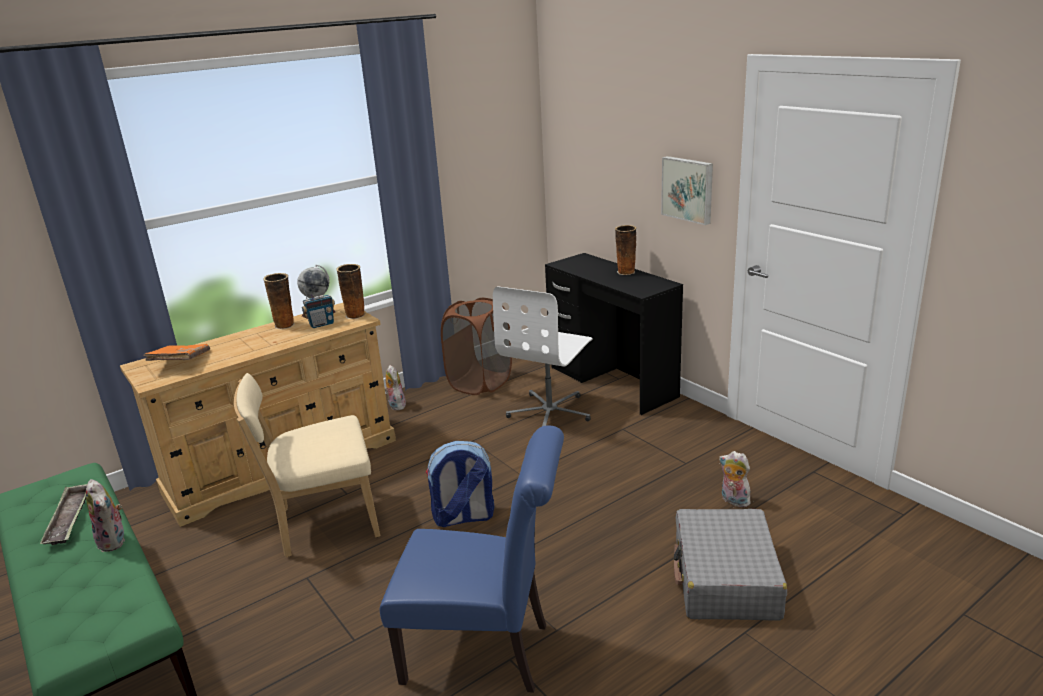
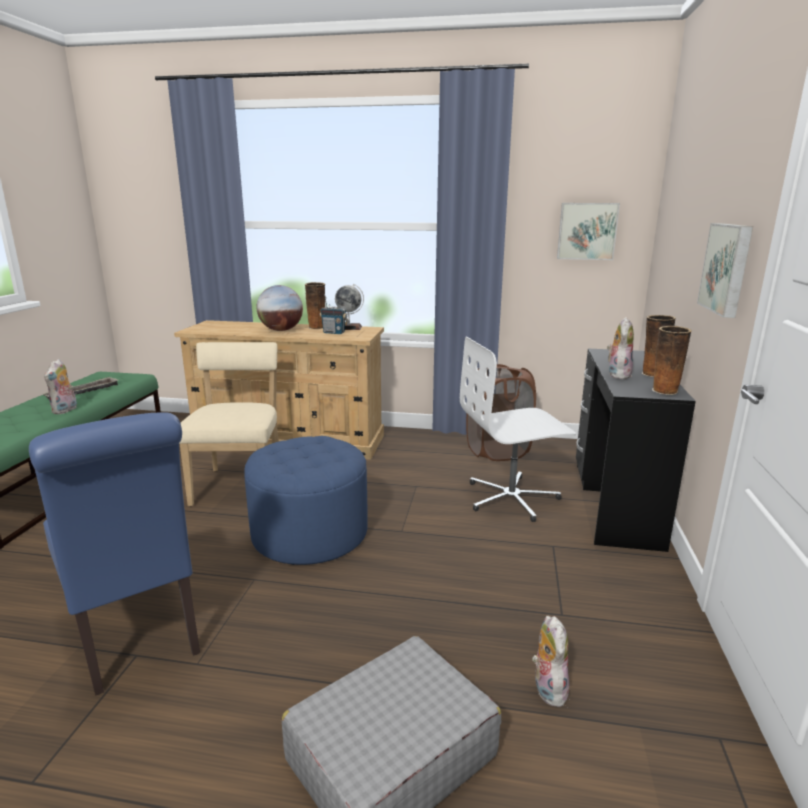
camera: 45 degrees right, 5 degrees down
orange book [144,344,210,361] -> none
beige chair [234,373,380,558] -> beige chair turned 60 degrees clockwise [179,342,279,506]
vase [336,264,365,319] -> vase moved to [652,326,692,395]
plush toy [385,365,406,410] -> plush toy moved to [607,317,634,379]
backpack [425,441,494,527] -> blue ottoman [244,436,368,565]
none -> globe [257,285,303,331]
none -> picture [557,203,620,260]

